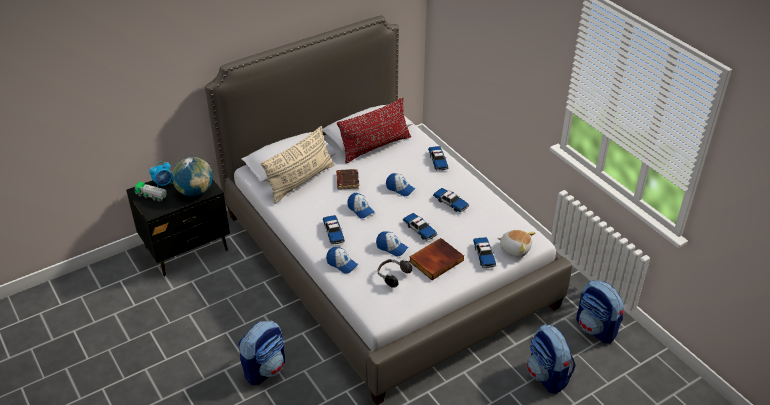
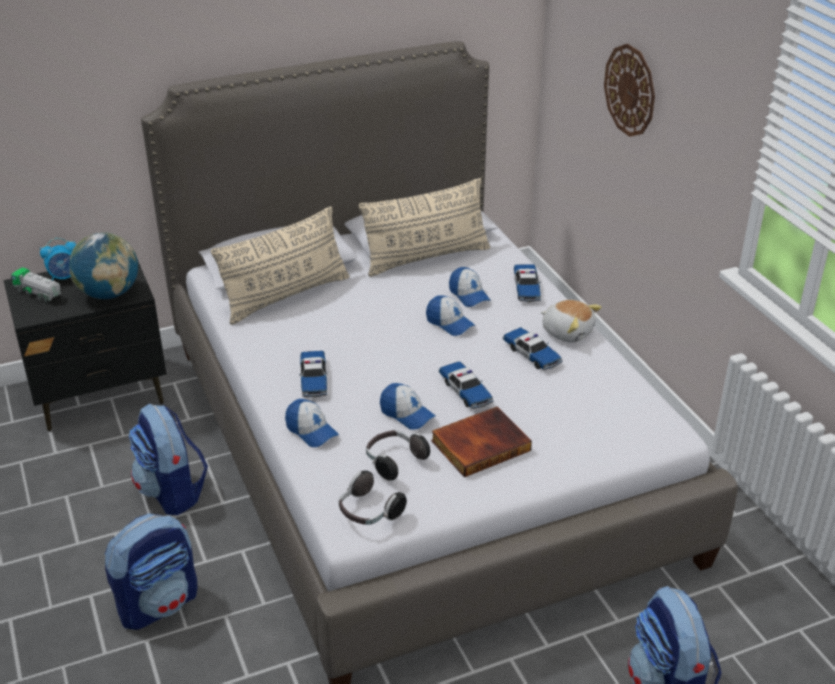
camera: 10 degrees right, 5 degrees down
brown book [336,169,359,190] -> none
red pillow [337,97,411,163] -> beige pillow [359,178,490,277]
cap [348,193,375,218] -> cap moved to [449,267,491,307]
toy car [473,237,496,268] -> none
plush toy [498,230,535,257] -> plush toy moved to [541,300,602,343]
backpack [576,280,624,343] -> backpack moved to [129,403,208,515]
none -> headphones [339,471,407,525]
none -> wall clock [604,44,655,137]

